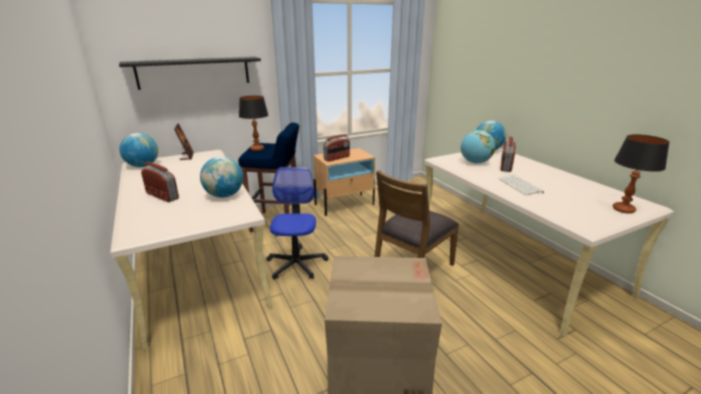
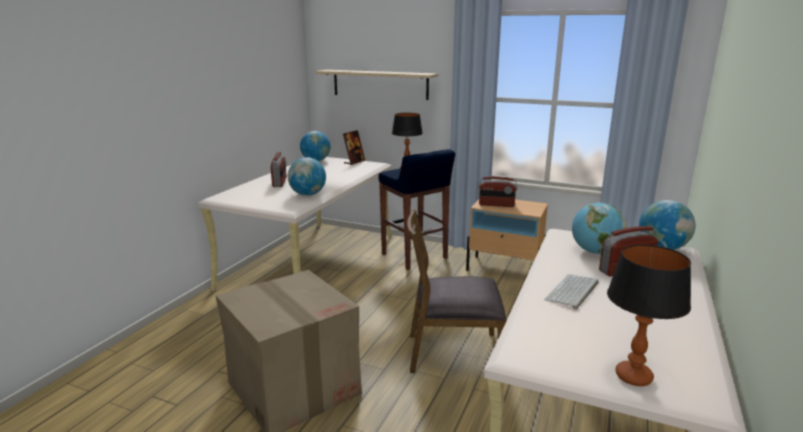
camera: 50 degrees right, 5 degrees down
black shelf [119,57,261,90] -> beige shelf [316,70,438,100]
office chair [266,167,328,280] -> none

